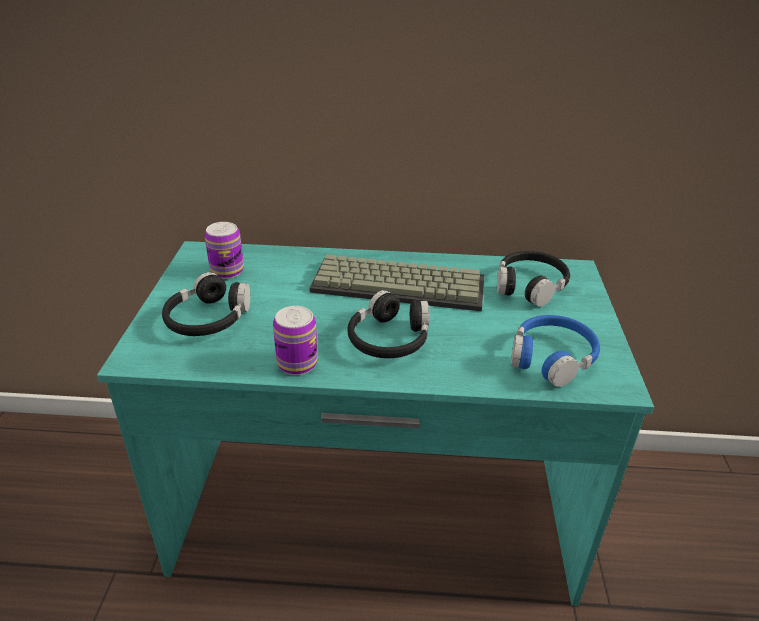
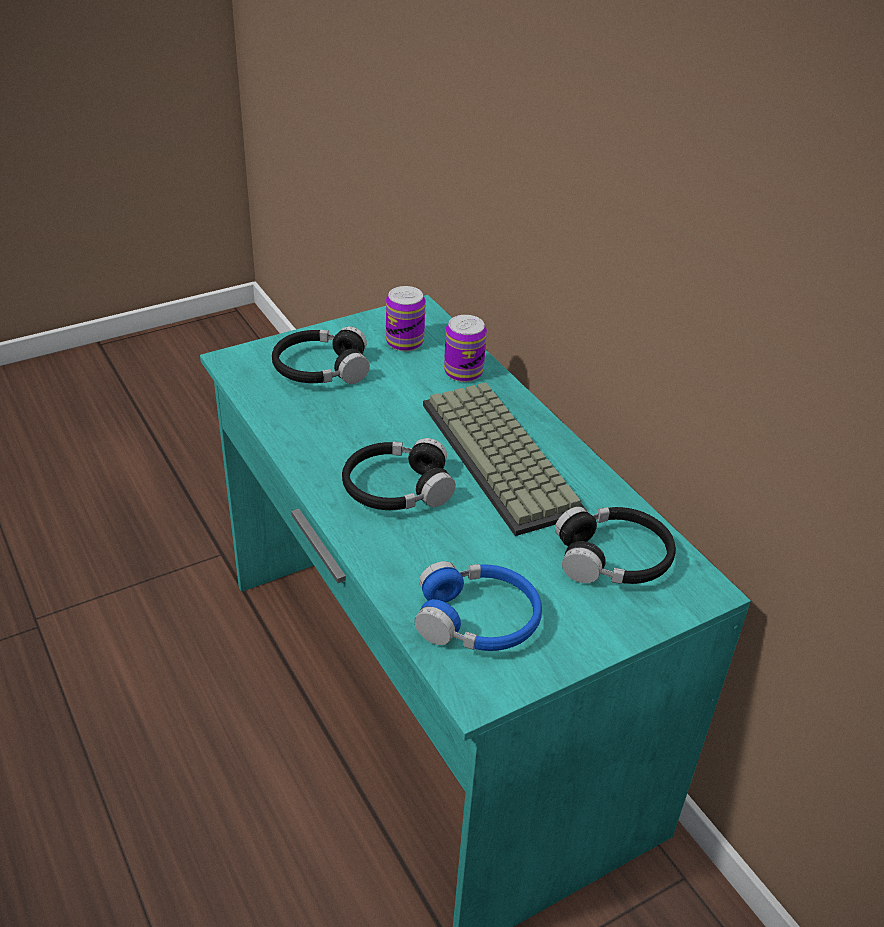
camera: 55 degrees right, 5 degrees up
can [273,306,318,375] -> can moved to [444,315,487,382]

